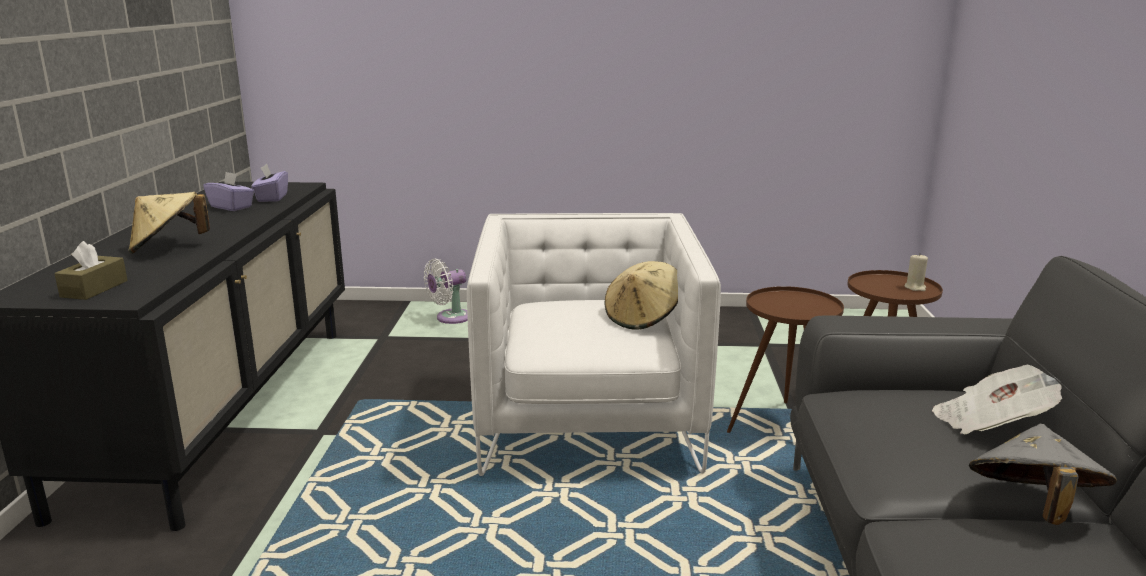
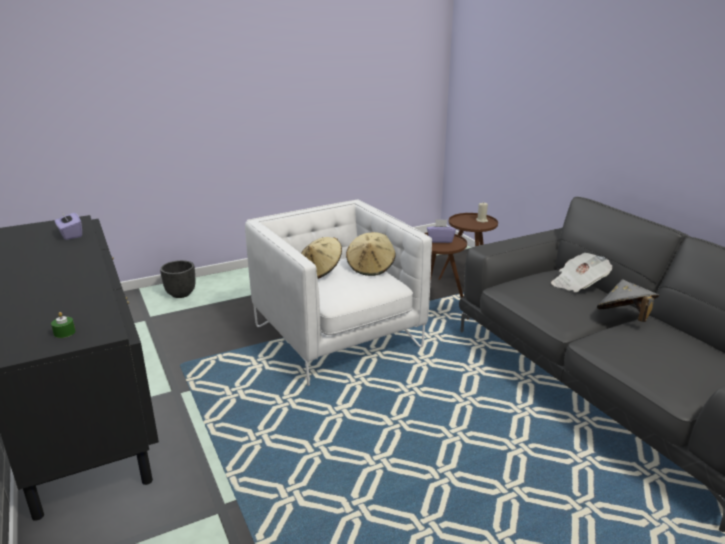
camera: 30 degrees left, 5 degrees up
brown tissue box [54,241,128,300] -> green candle [51,312,76,338]
beige hat [128,192,210,254] -> beige hat moved to [301,237,342,279]
purple tissue box [203,172,254,211] -> purple tissue box moved to [427,219,456,243]
white fan [424,259,468,324] -> black planter [160,260,195,298]

